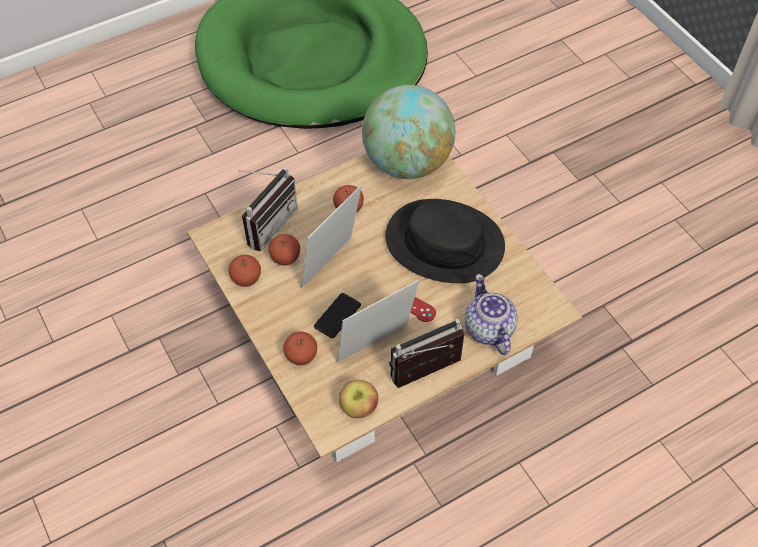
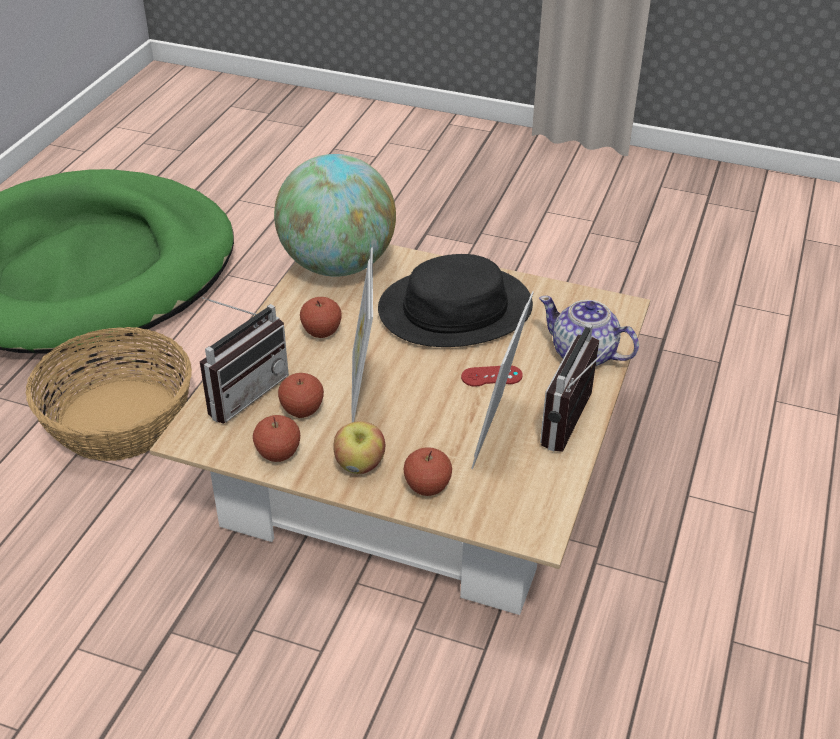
camera: 40 degrees left, 15 degrees down
radio [239,167,298,251] -> radio turned 45 degrees clockwise [200,297,289,424]
phone [314,293,361,338] -> none
apple [339,380,378,418] -> apple moved to [334,421,385,474]
none -> basket [26,327,192,461]

